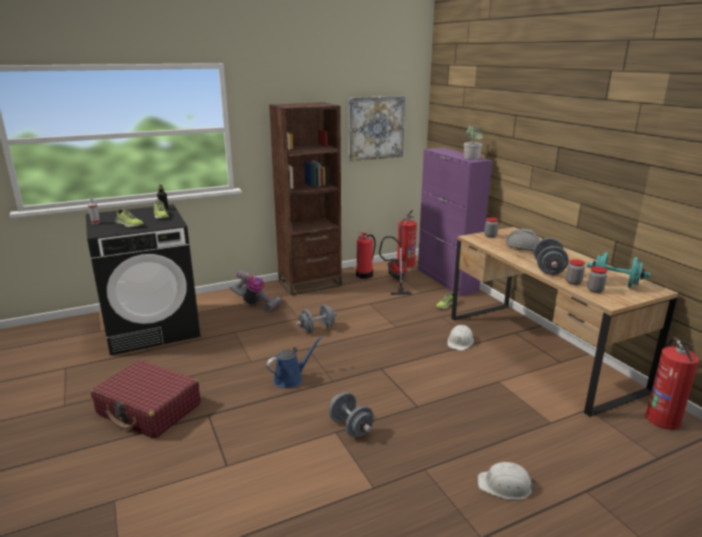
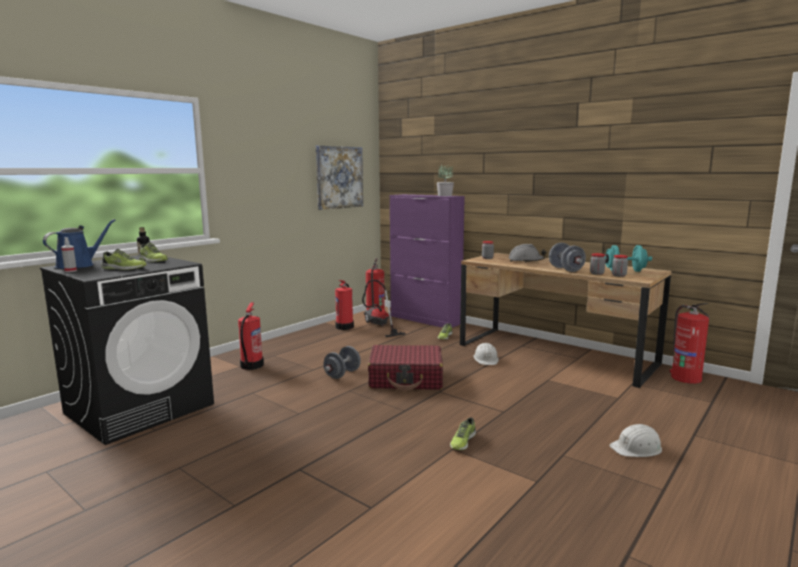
camera: 25 degrees left, 10 degrees down
red suitcase [91,360,201,439] -> red suitcase moved to [368,345,443,391]
vacuum cleaner [230,269,282,311] -> fire extinguisher [238,302,264,370]
blue watering can [266,336,322,388] -> blue watering can moved to [43,219,116,269]
brown bookcase [269,102,342,295] -> none
grey dumbbell [329,392,373,437] -> shoe [450,417,476,450]

